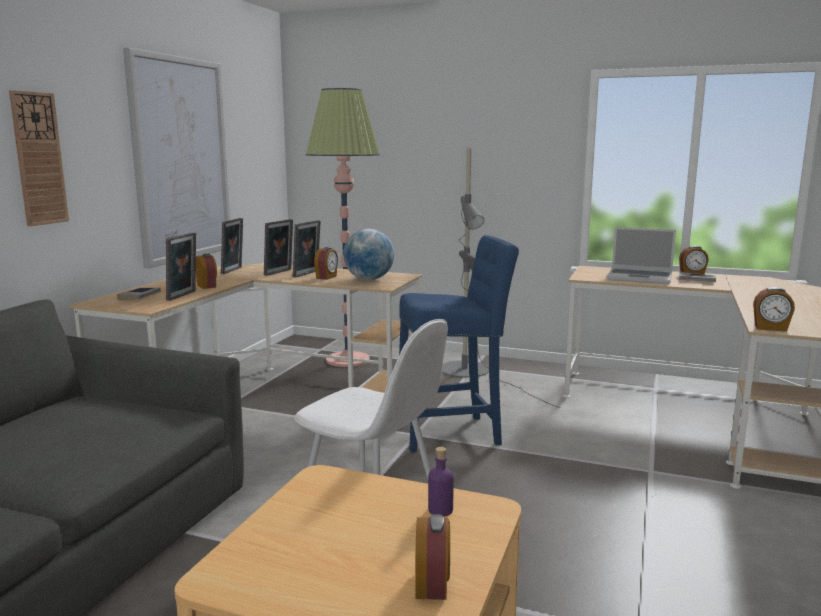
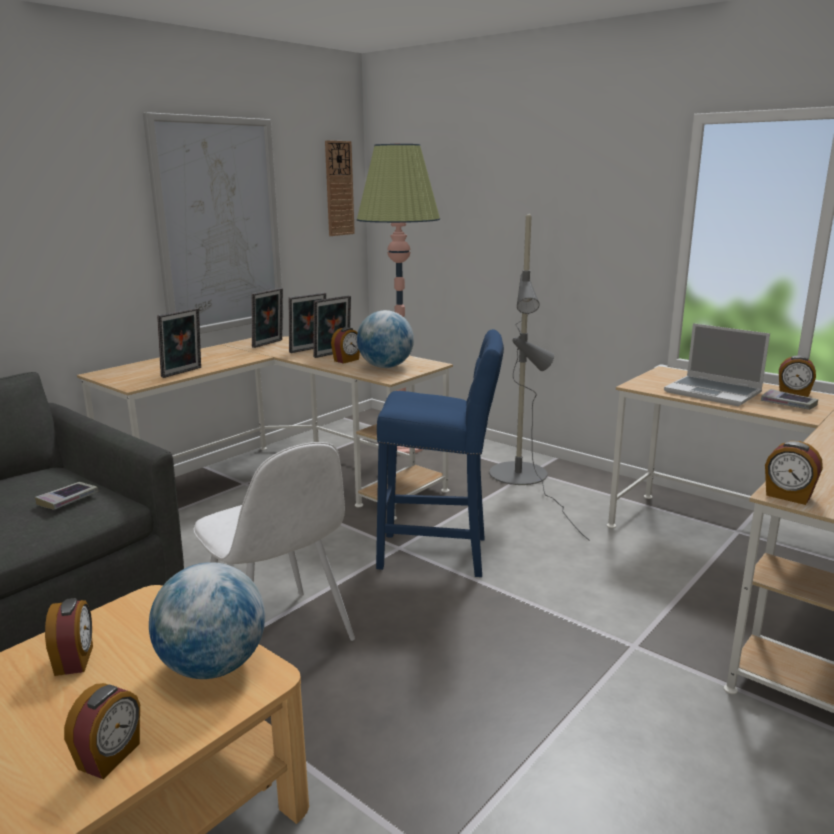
camera: 20 degrees right, 5 degrees up
wall clock [9,90,69,226] -> wall clock moved to [325,140,355,236]
book [117,287,161,300] -> book moved to [35,482,99,510]
alarm clock [196,254,217,289] -> alarm clock moved to [45,598,93,676]
purple bottle [428,447,454,516] -> globe [149,562,265,679]

